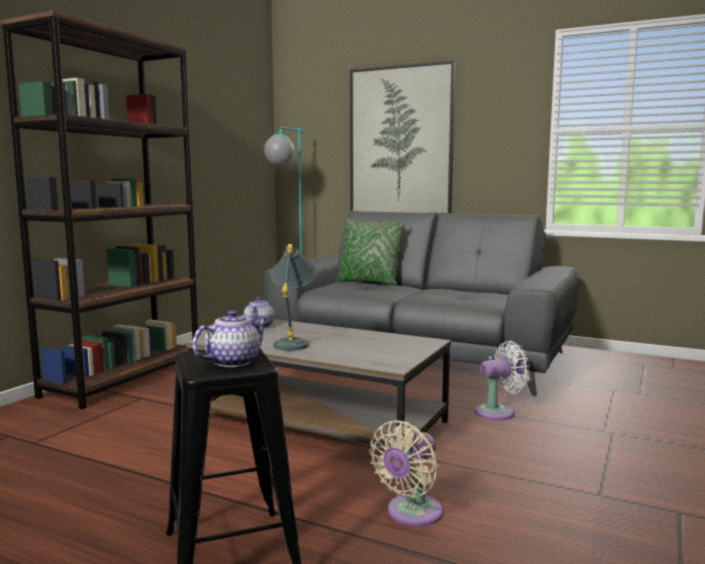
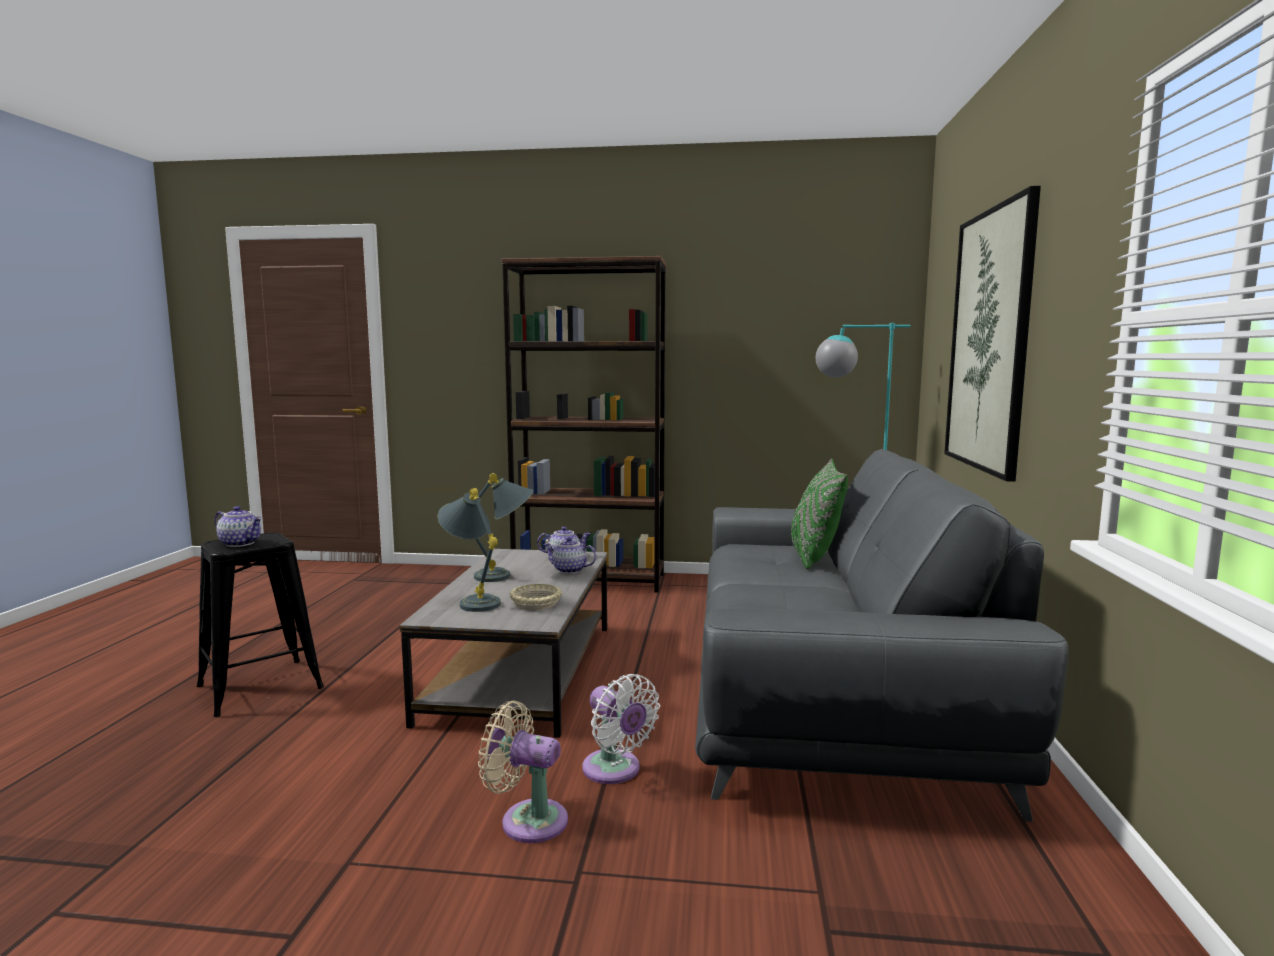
camera: 70 degrees right, 0 degrees up
beige fan [369,420,443,527] -> beige fan moved to [478,701,568,843]
none -> grey table lamp [437,488,501,612]
none -> beige bowl [509,584,562,610]
none -> teapot [543,537,597,574]

